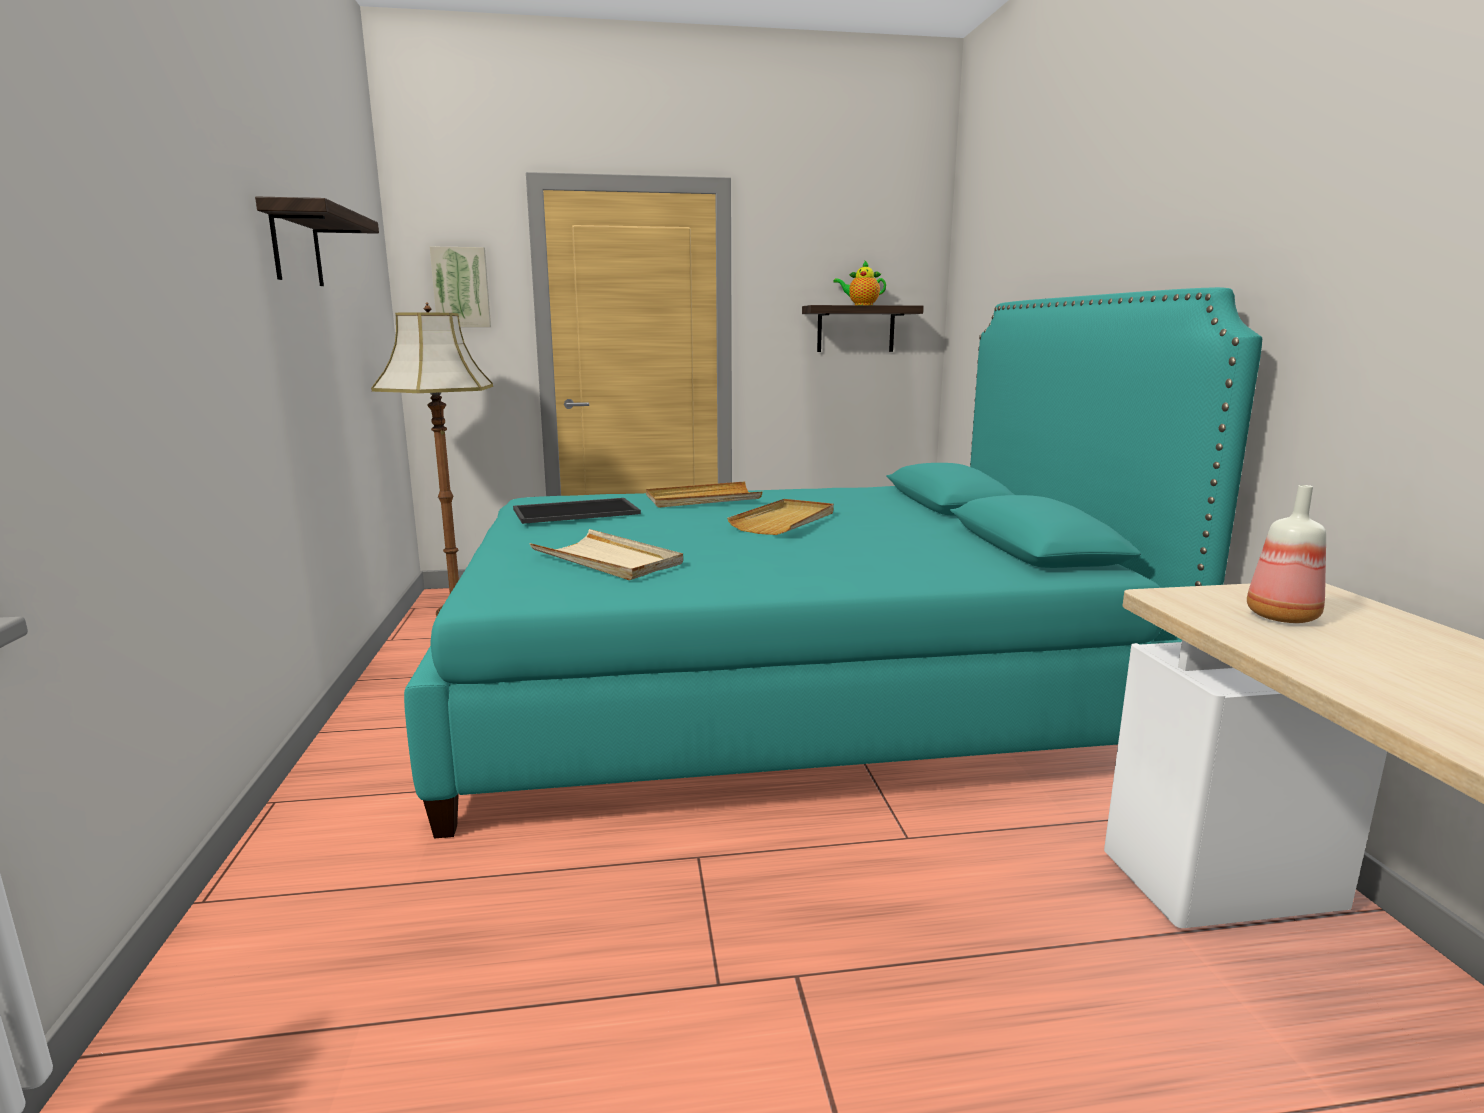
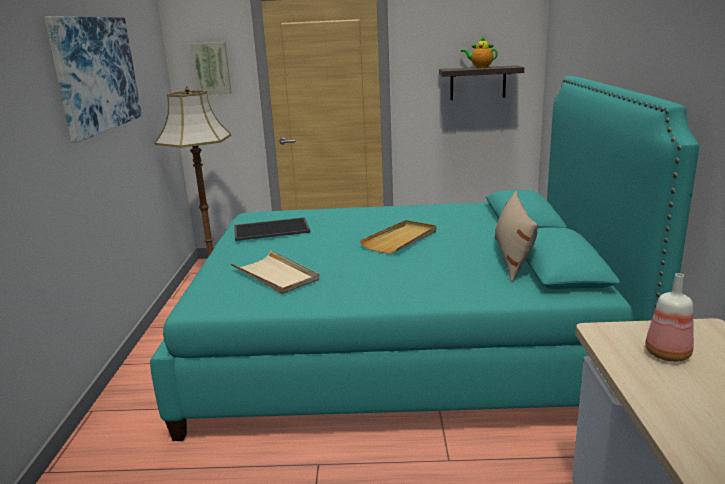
camera: 10 degrees right, 5 degrees up
shelf [255,196,379,286] -> picture [44,16,142,142]
beige tray [646,482,762,508] -> none
none -> beige pillow [494,191,538,282]

